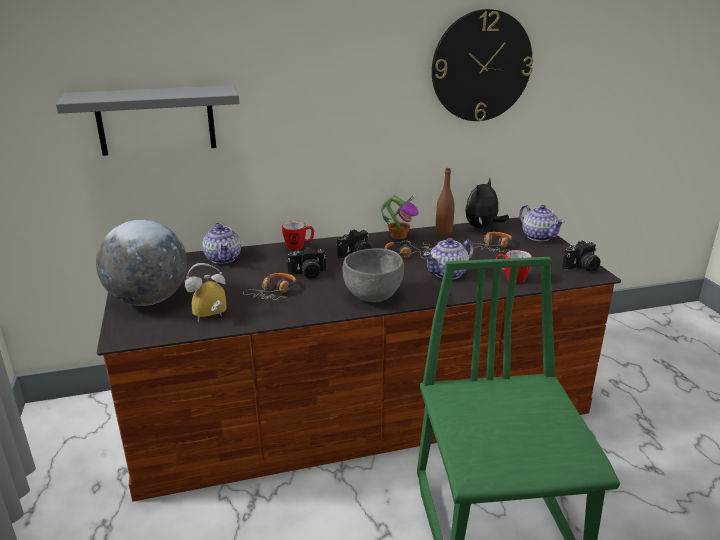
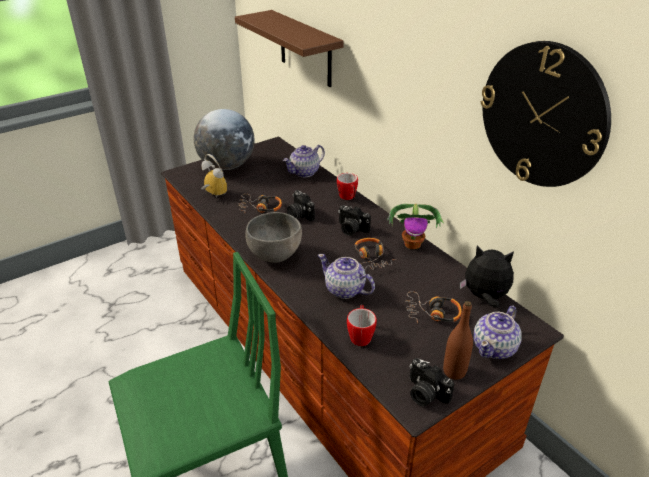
camera: 70 degrees right, 10 degrees up
grey shelf [56,85,239,156] -> brown shelf [235,10,344,87]
brown bottle [436,168,455,236] -> brown bottle moved to [443,301,473,380]

